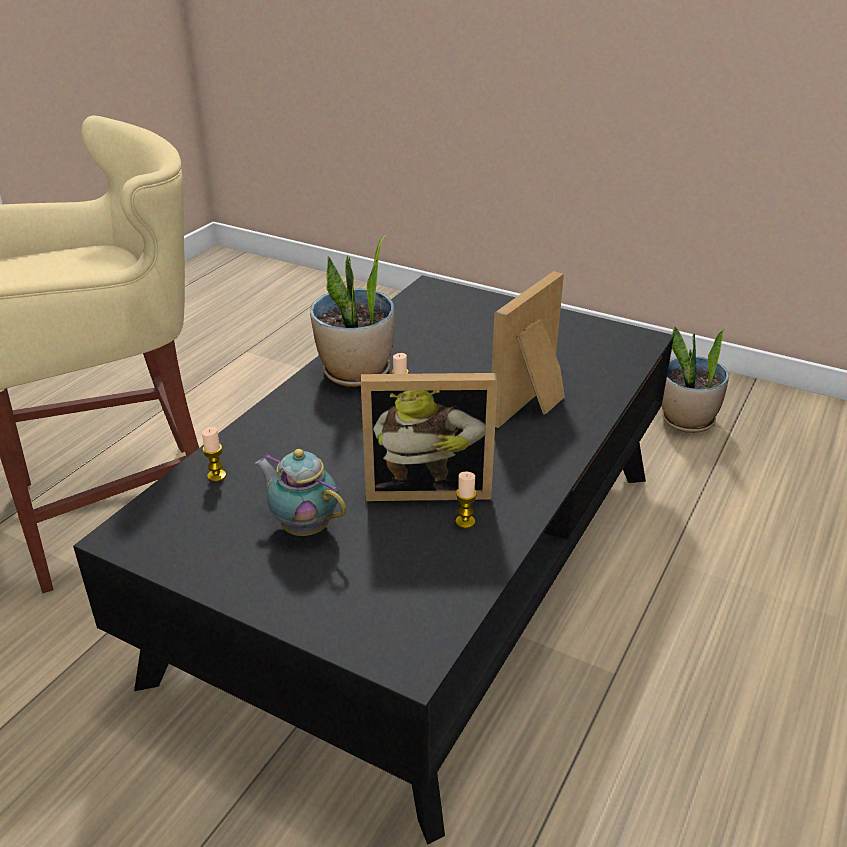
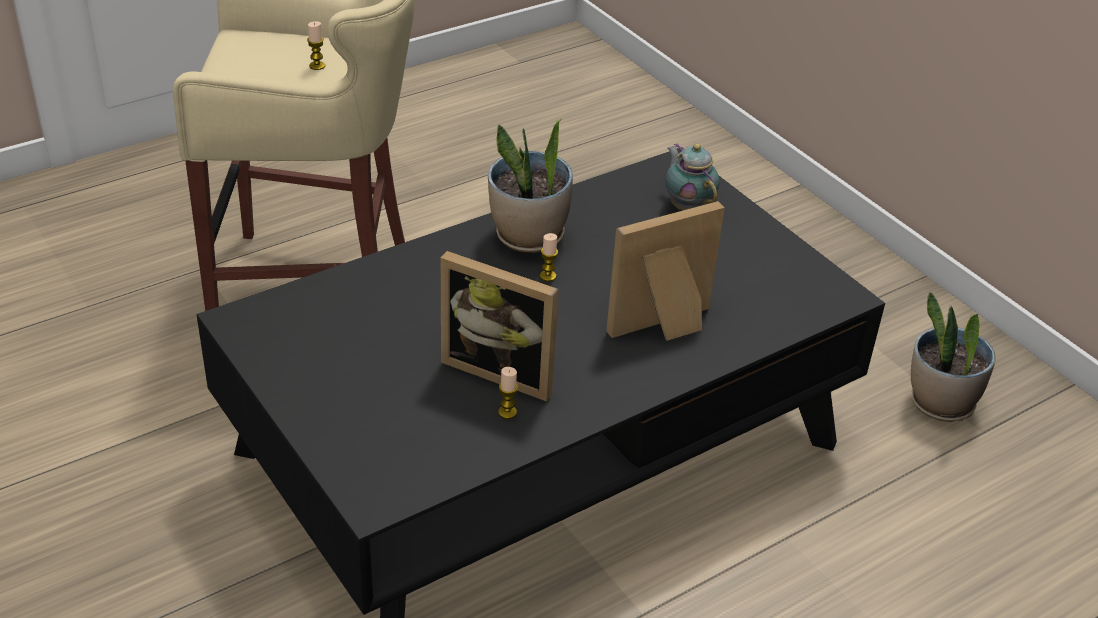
camera: 25 degrees right, 5 degrees up
candle [202,427,226,482] -> candle moved to [307,21,325,70]
teapot [255,449,347,536] -> teapot moved to [665,144,719,210]

